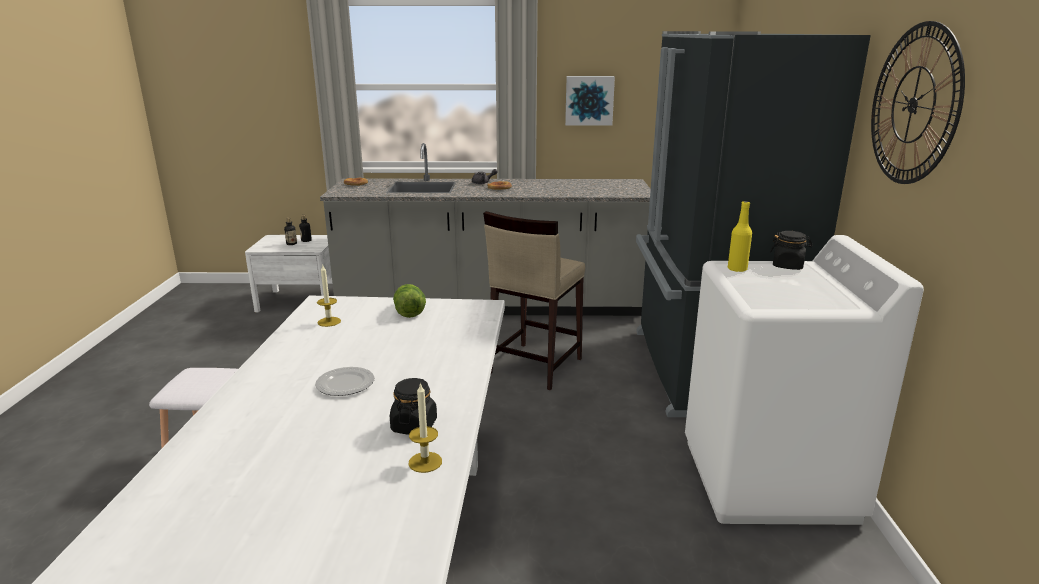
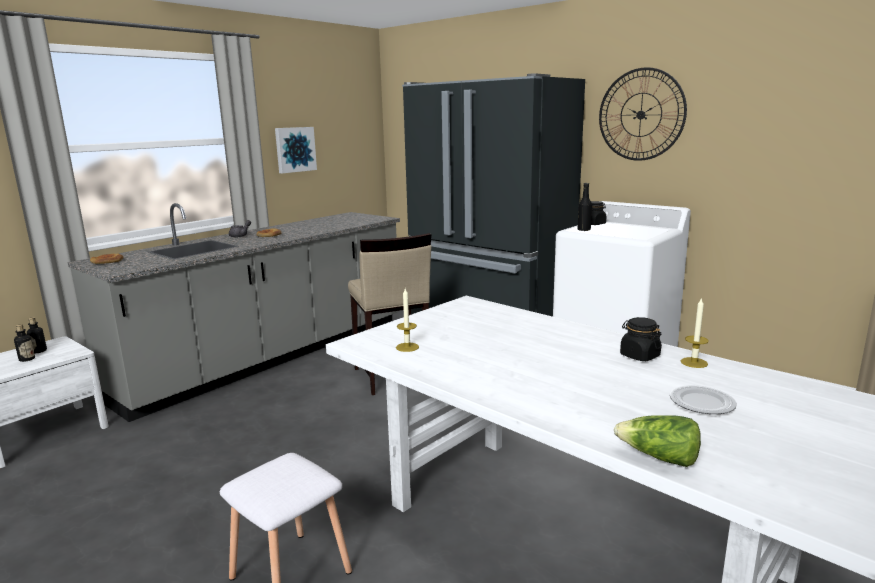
camera: 50 degrees left, 5 degrees down
plate [315,367,374,396] -> plate moved to [670,385,737,414]
lettuce [393,284,426,318] -> lettuce moved to [614,415,701,467]
yellow bottle [728,201,752,272] -> black bottle [578,183,592,231]

